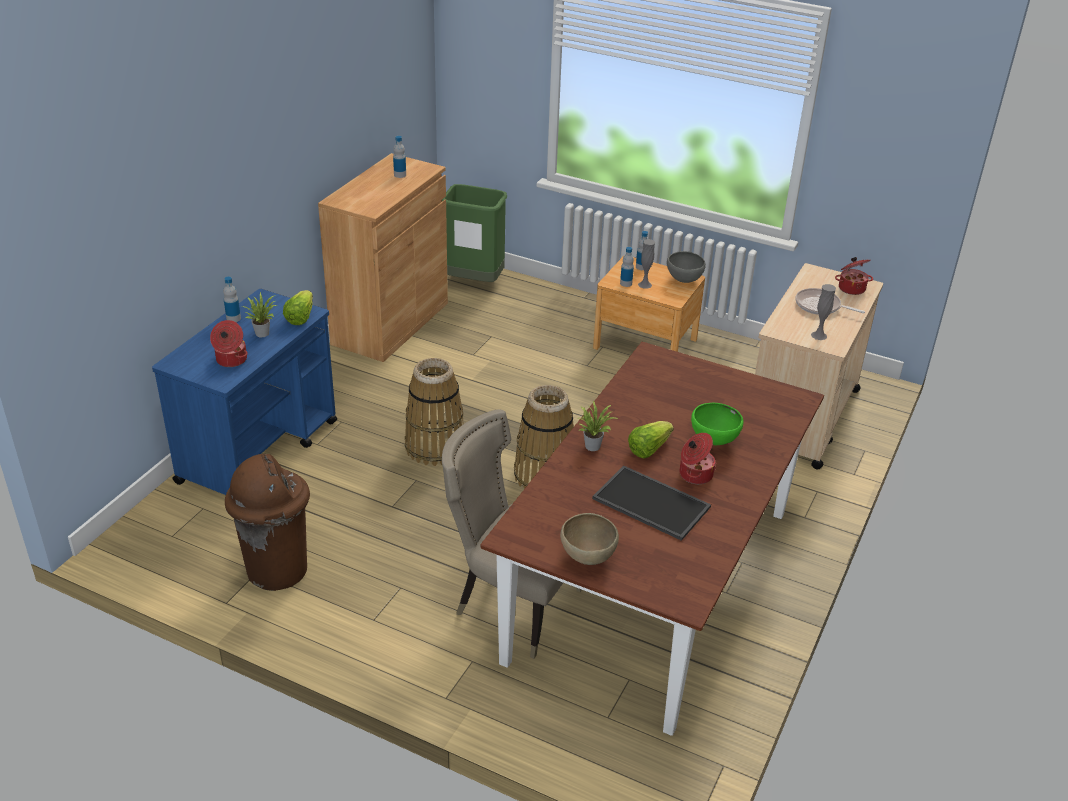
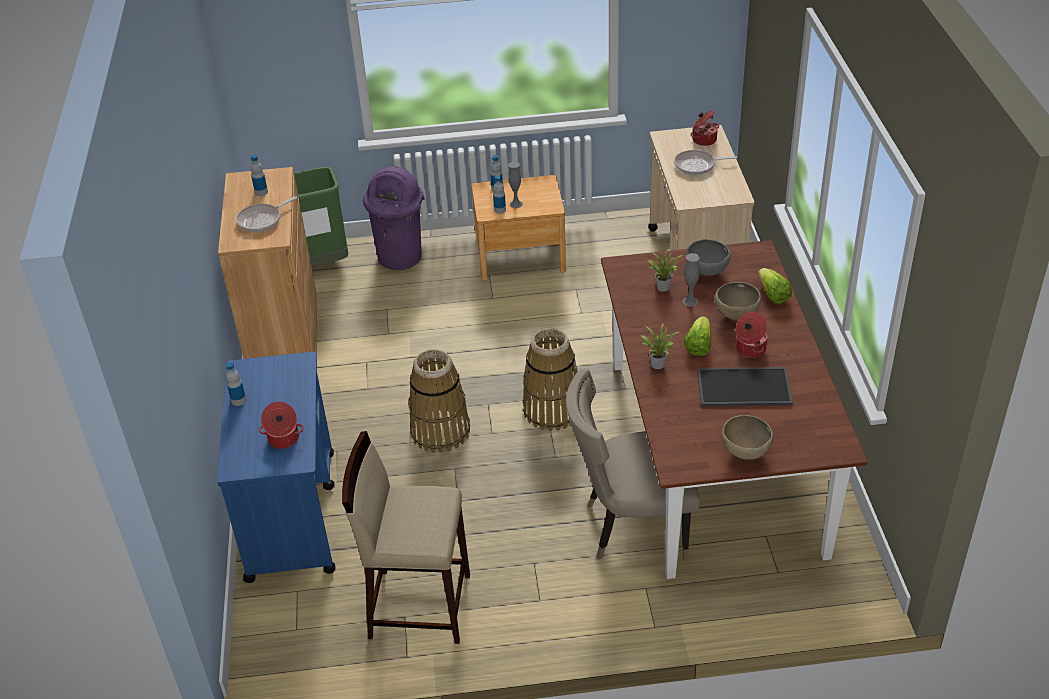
camera: 30 degrees left, 5 degrees up
brown trash can [225,454,310,591] -> beige stool [342,431,470,644]
potted plant [242,293,277,337] -> potted plant moved to [647,249,683,292]
lettuce [283,290,313,325] -> lettuce moved to [758,268,792,304]
grey bowl [667,251,706,283] -> grey bowl moved to [686,240,731,276]
green bowl [691,403,743,445] -> brown bowl [715,282,761,320]
grey vase [811,284,836,340] -> grey vase moved to [683,253,700,307]
none -> frying pan [236,196,297,232]
none -> purple trash can [363,166,424,270]

